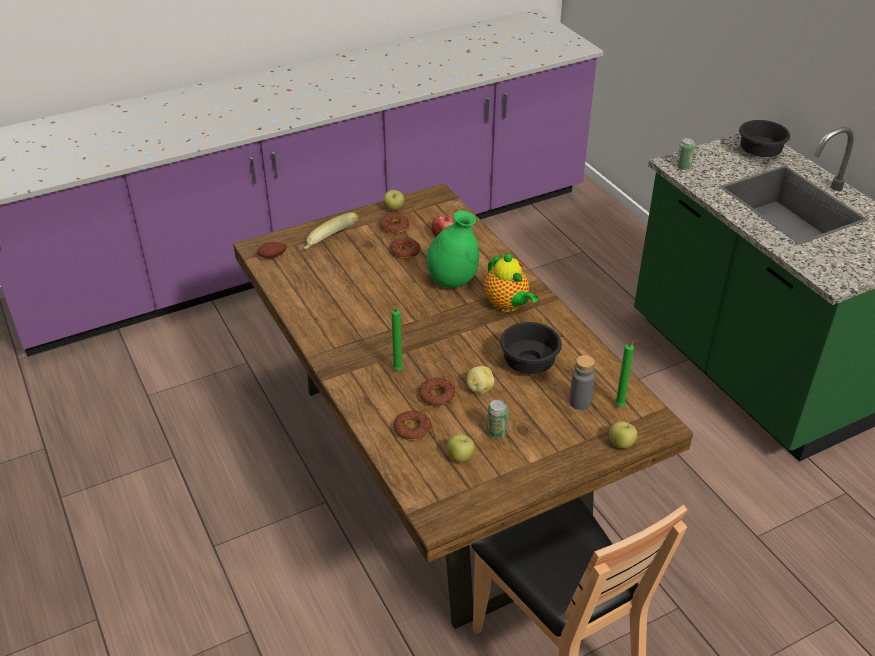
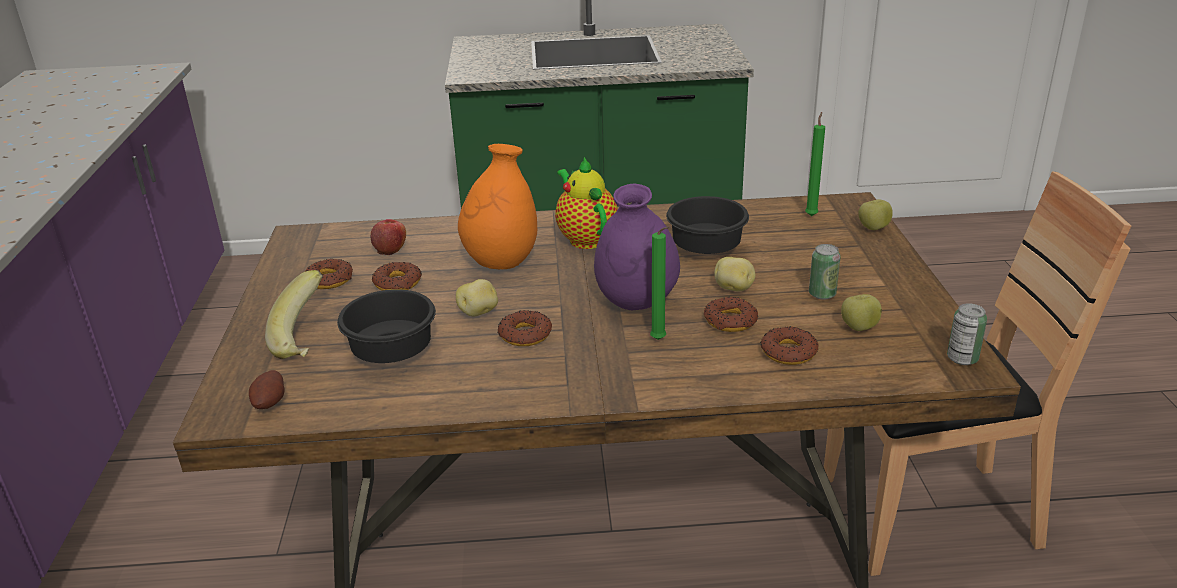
camera: 65 degrees left, 10 degrees down
apple [383,190,404,211] -> none
green vase [426,211,479,288] -> orange vase [458,144,537,269]
teapot [484,253,538,312] -> teapot turned 105 degrees counterclockwise [555,157,618,249]
grey bottle [569,355,595,410] -> none
can [676,138,696,170] -> can moved to [947,303,987,365]
black bowl [739,120,790,157] -> black bowl moved to [337,289,436,363]
none -> potato [456,279,498,316]
none -> donut [498,310,552,346]
none -> purple vase [594,183,680,310]

